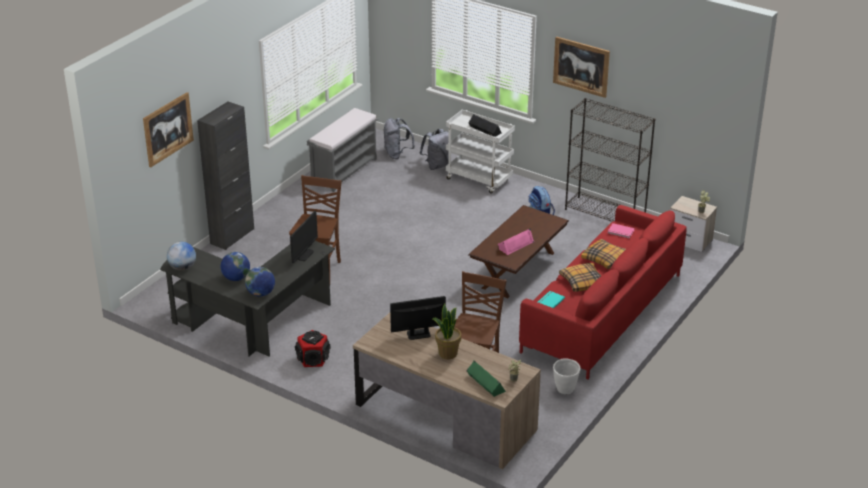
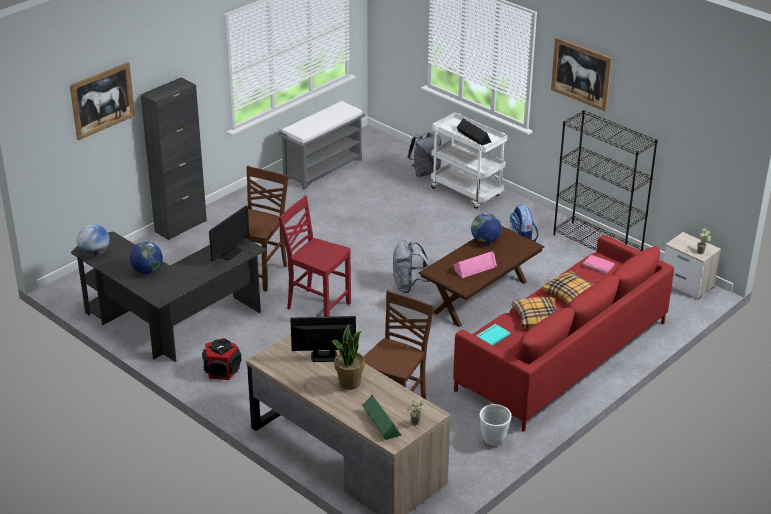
camera: 10 degrees right, 0 degrees up
globe [245,267,275,297] -> globe moved to [471,213,502,244]
grey backpack [384,118,415,159] -> grey backpack moved to [393,240,430,293]
none -> red chair [278,195,351,317]

